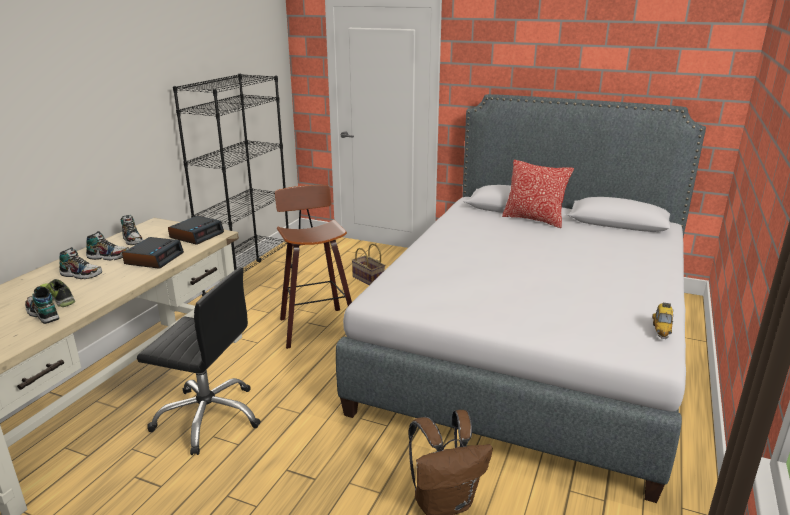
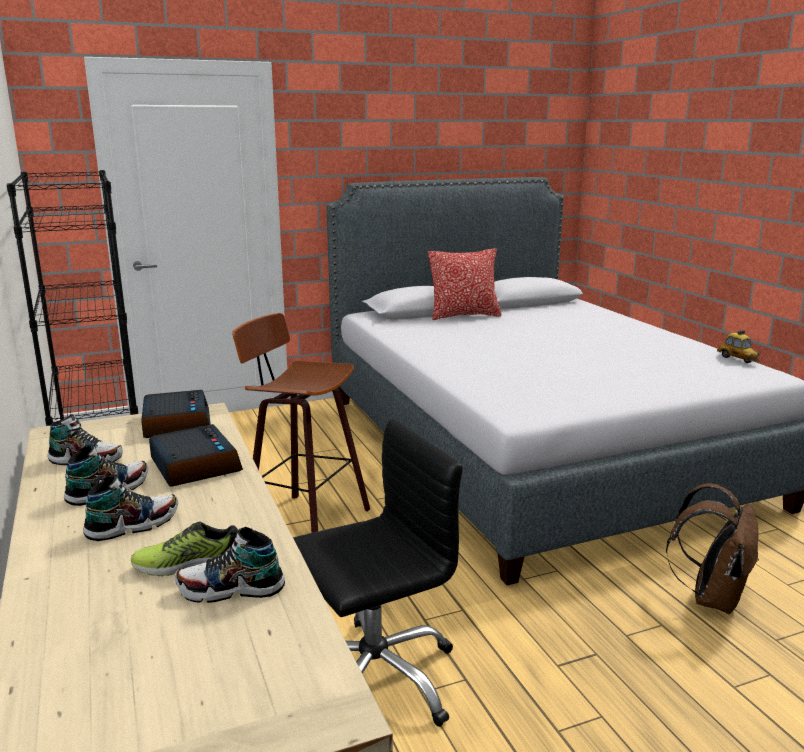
camera: 45 degrees left, 5 degrees down
basket [352,243,385,285] -> none

